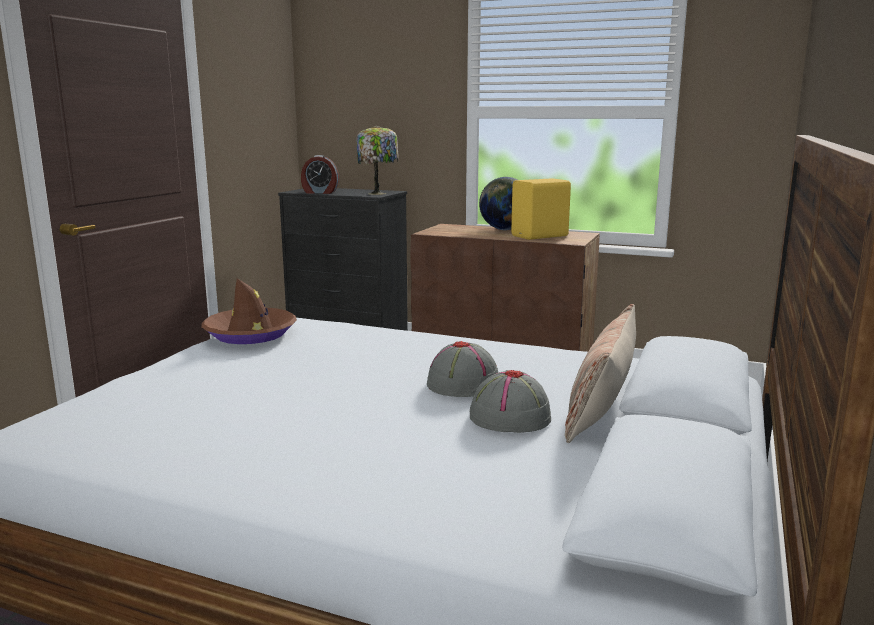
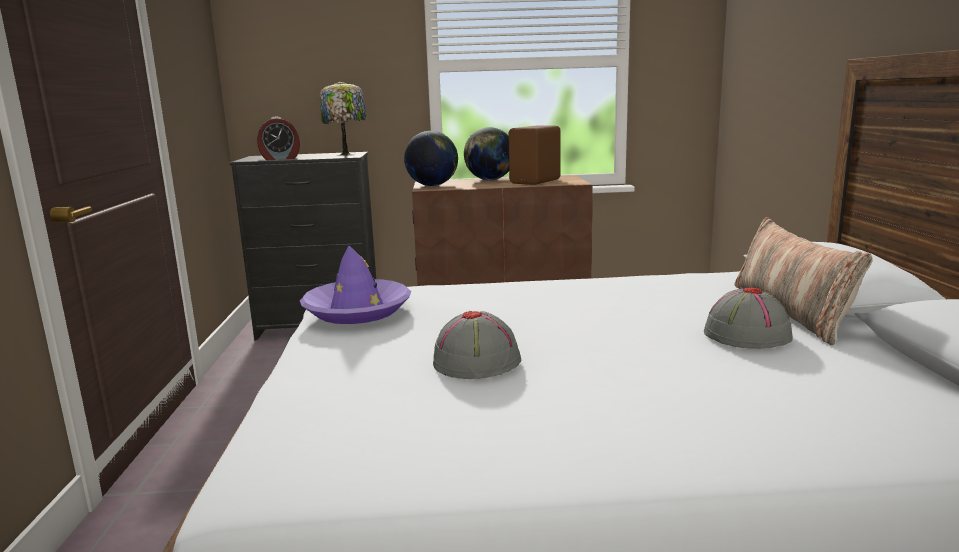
camera: 25 degrees left, 0 degrees up
brown hat [201,278,297,344] -> purple hat [300,245,411,324]
grey hat [427,341,498,397] -> grey hat moved to [433,311,522,379]
yellow speaker [511,178,571,240] -> brown speaker [509,126,561,185]
none -> globe [404,131,458,186]

